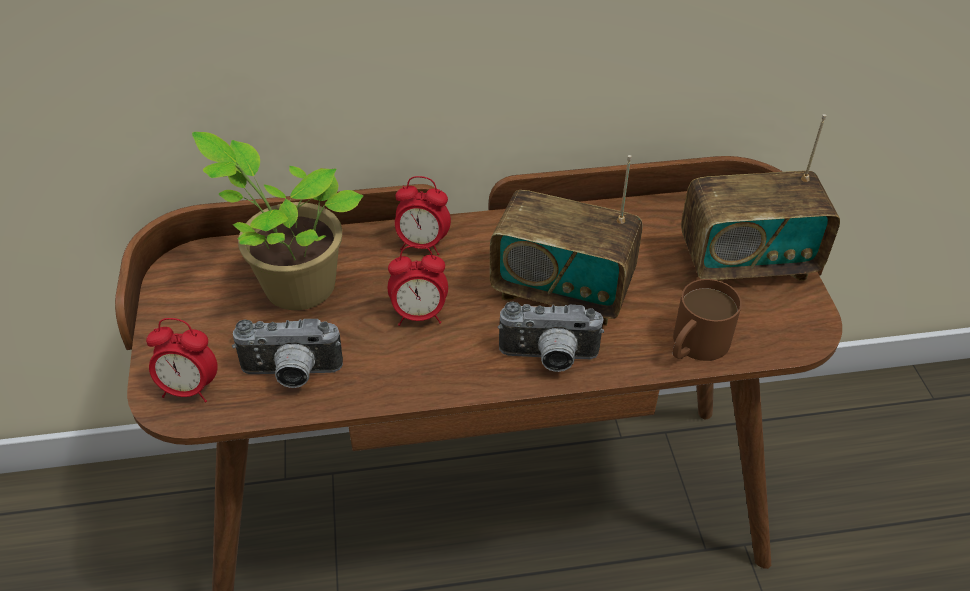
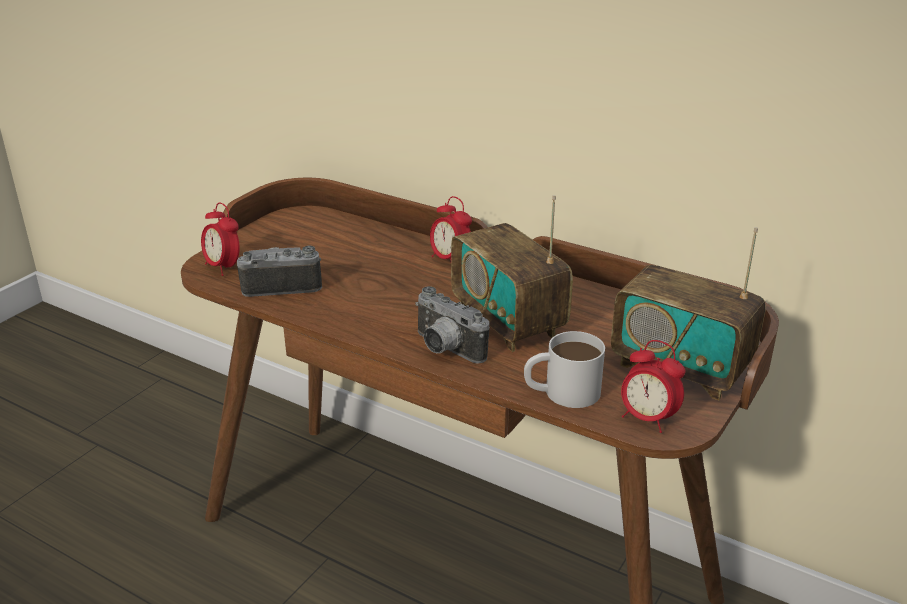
camera: 40 degrees right, 15 degrees down
potted plant [192,132,363,310] -> none
camera [232,319,343,388] -> camera turned 135 degrees clockwise [237,245,322,297]
alarm clock [388,245,448,326] -> alarm clock moved to [621,340,685,433]
brown mug [673,279,742,361] -> white mug [524,331,605,408]

